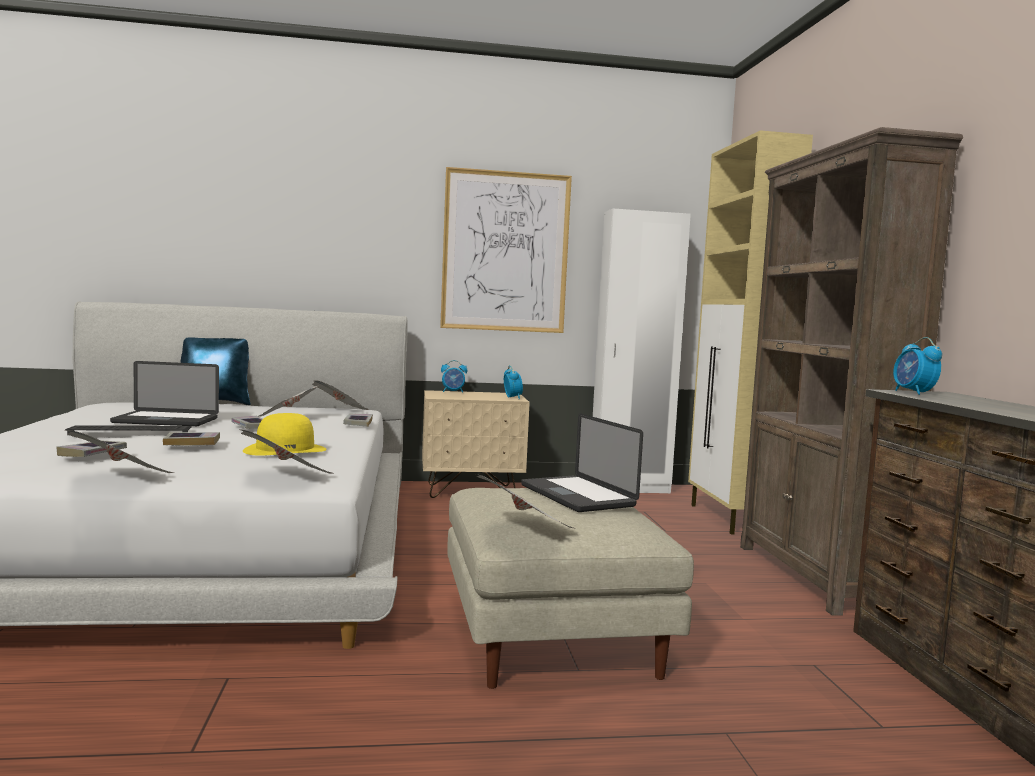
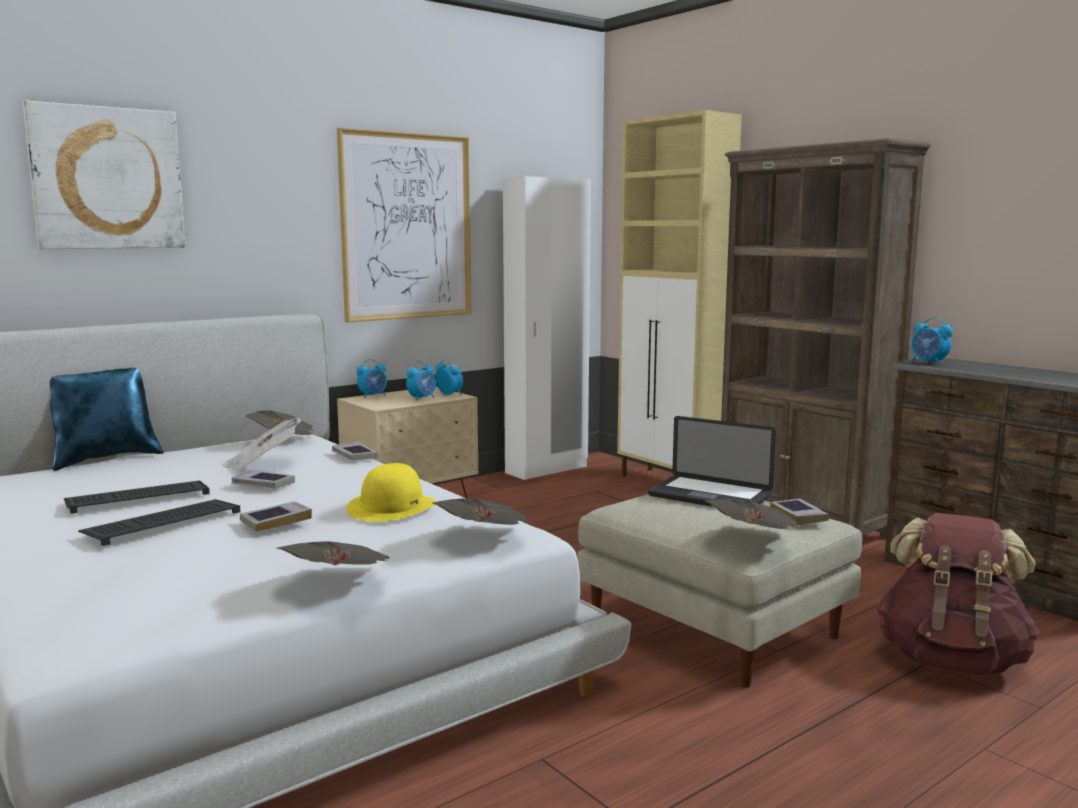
camera: 30 degrees left, 5 degrees up
book [56,441,127,457] -> book moved to [770,498,829,525]
laptop [110,361,219,426] -> keyboard [64,480,210,514]
none -> picture [23,101,185,249]
none -> alarm clock [406,361,436,401]
none -> brown backpack [877,513,1040,676]

